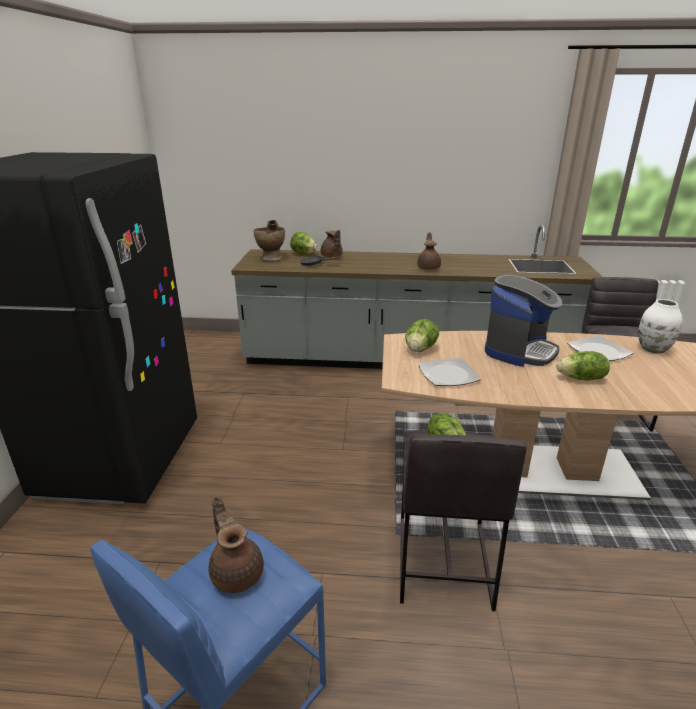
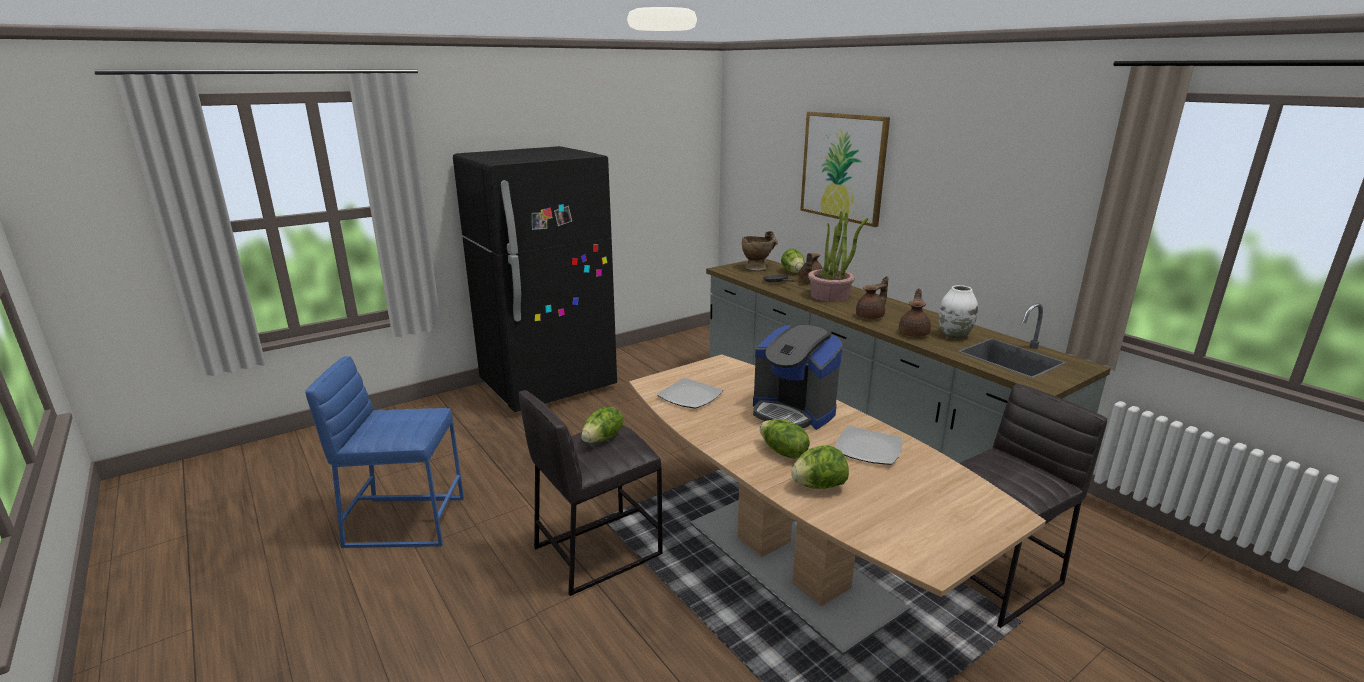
camera: 50 degrees right, 5 degrees down
brown teapot [208,496,264,593] -> brown teapot moved to [899,288,931,337]
lettuce [405,319,439,352] -> lettuce moved to [791,445,849,489]
coffee machine [485,275,562,367] -> coffee machine turned 45 degrees clockwise [753,324,843,430]
white vase [638,299,683,354] -> white vase moved to [939,285,978,339]
none -> picture [800,112,890,227]
none -> potted plant [808,211,868,302]

